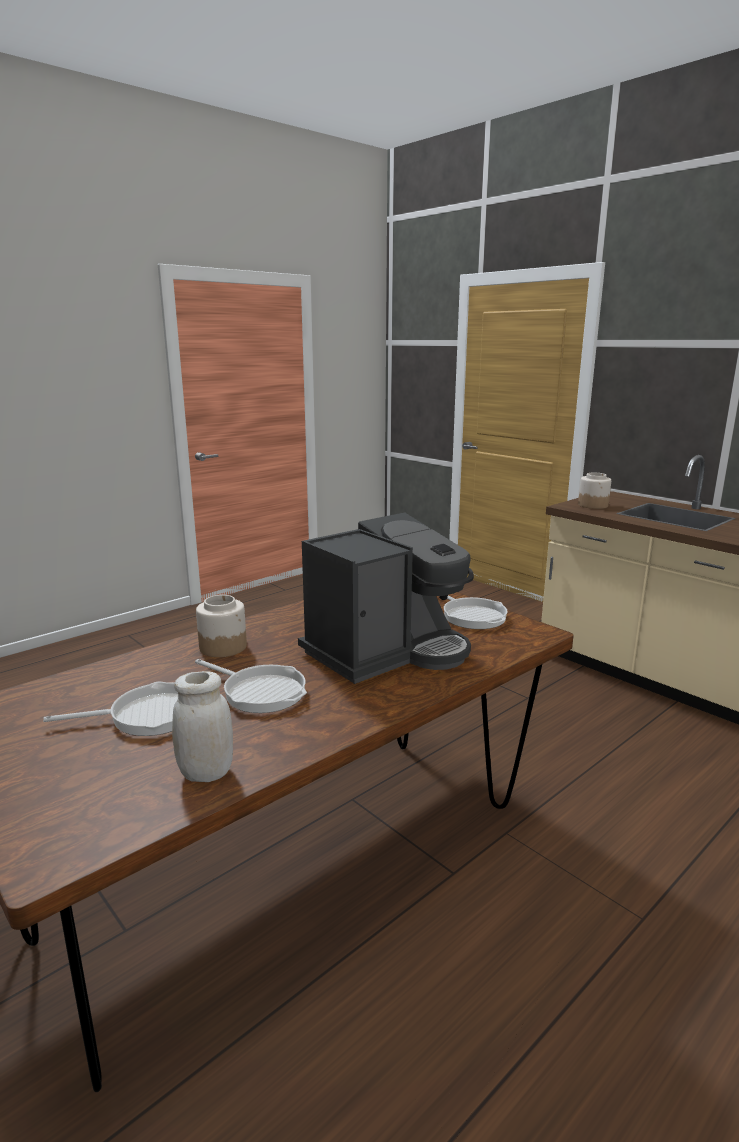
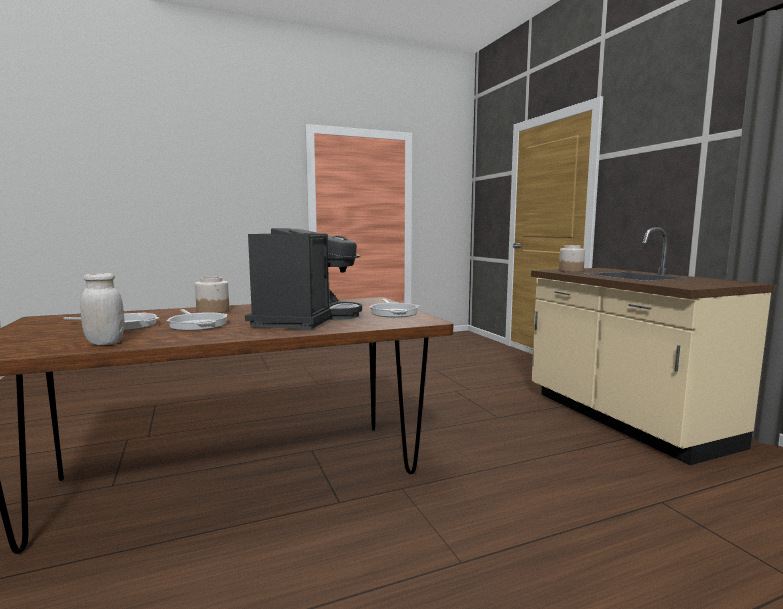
camera: 20 degrees right, 10 degrees down
coffee machine [298,513,474,684] -> coffee machine turned 60 degrees counterclockwise [245,228,362,329]

